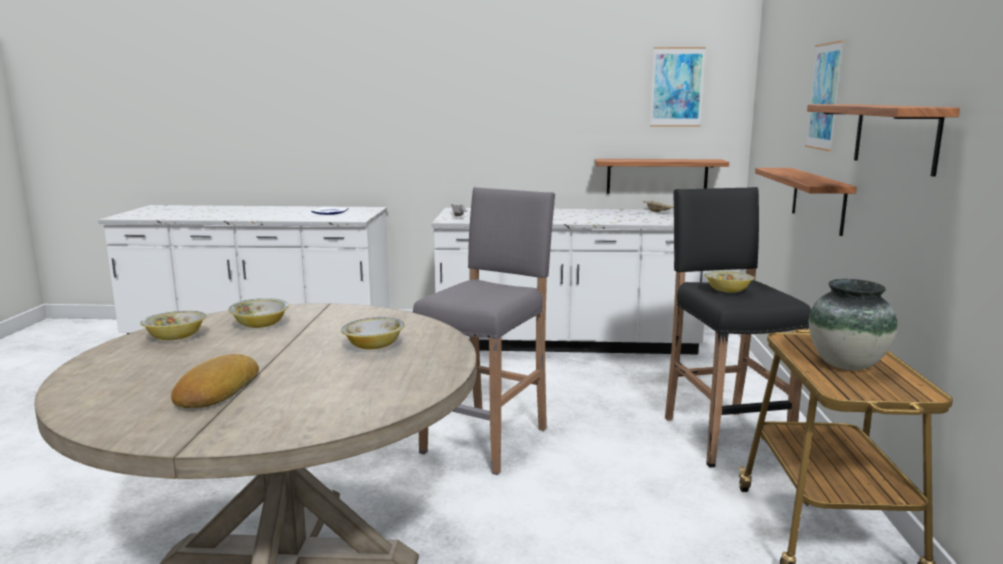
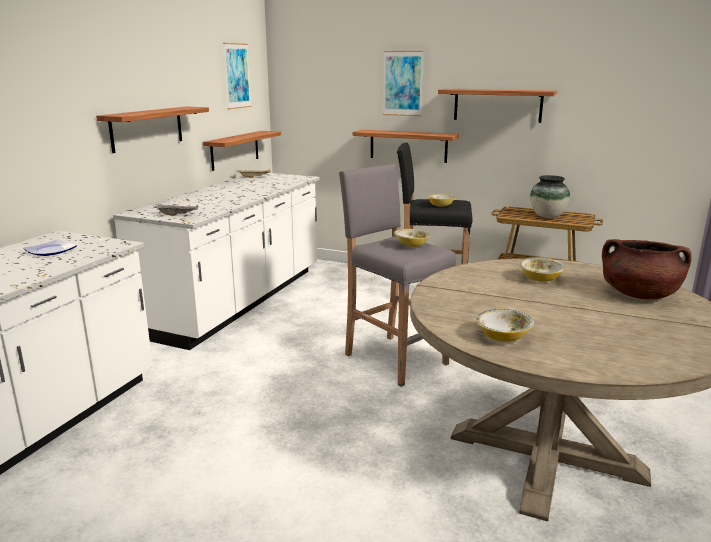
camera: 70 degrees left, 5 degrees up
bread [171,354,259,408] -> none
bowl [228,298,289,328] -> bowl moved to [394,229,431,247]
none -> shelf [96,107,209,153]
none -> brown cooking pot [602,239,692,299]

